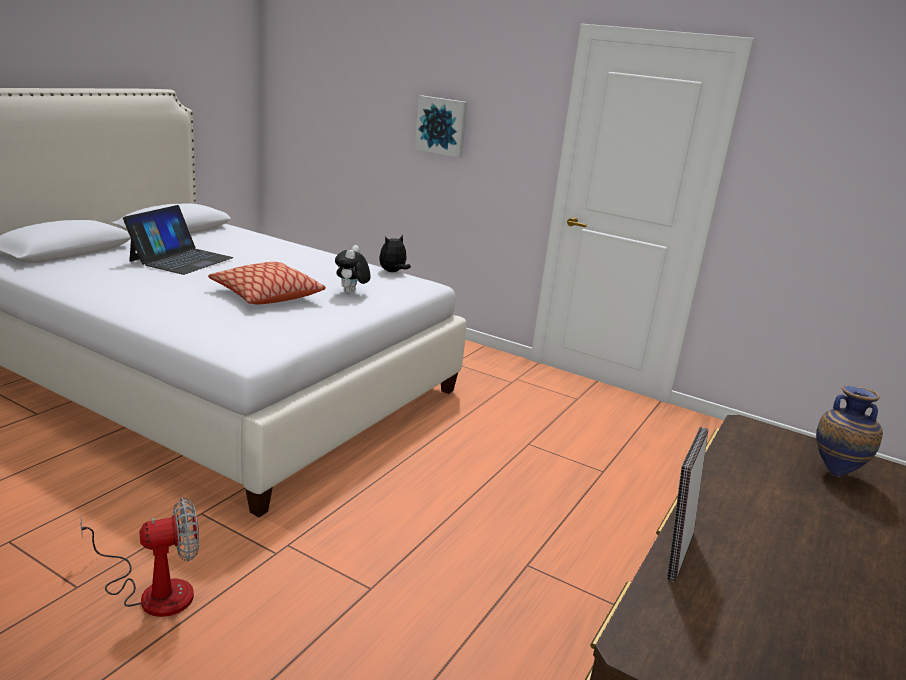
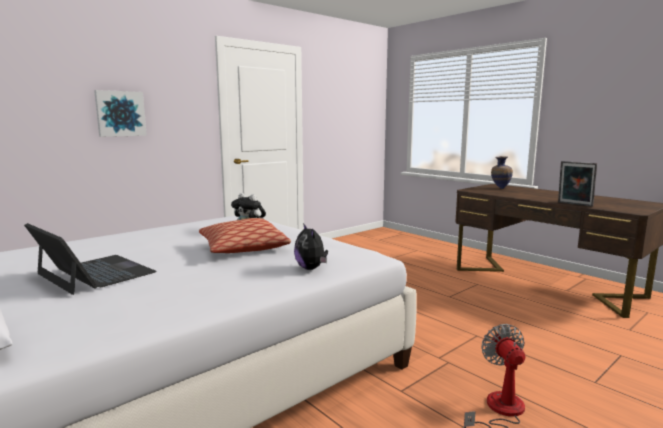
camera: 70 degrees left, 10 degrees down
plush toy [379,235,411,272] -> plush toy moved to [294,223,328,270]

